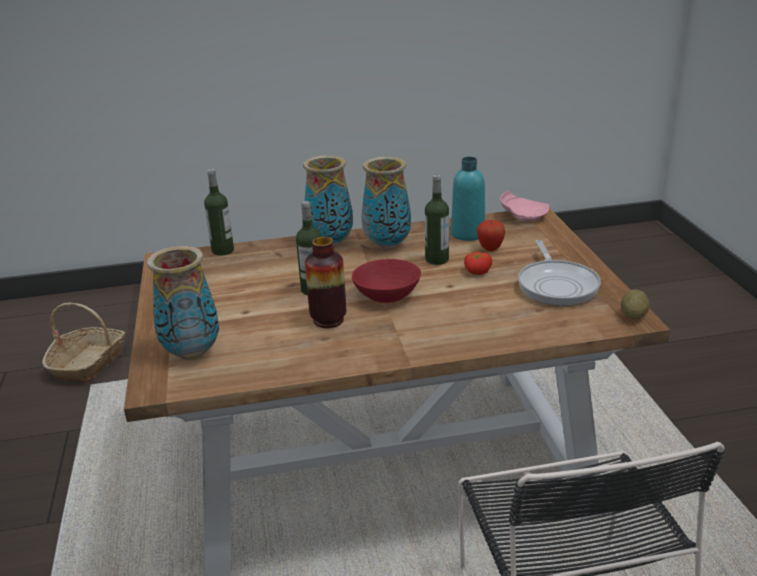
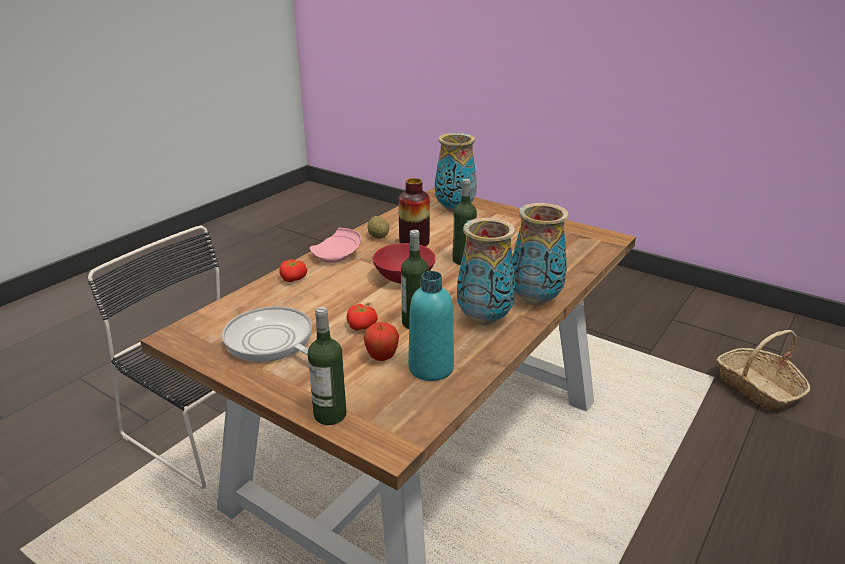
camera: 135 degrees right, 0 degrees up
bottle [204,169,234,255] -> bottle moved to [308,307,346,425]
pink plate [500,191,549,221] -> pink plate moved to [310,228,361,263]
potato [621,290,650,319] -> potato moved to [368,216,389,239]
none -> tomato [279,259,307,282]

